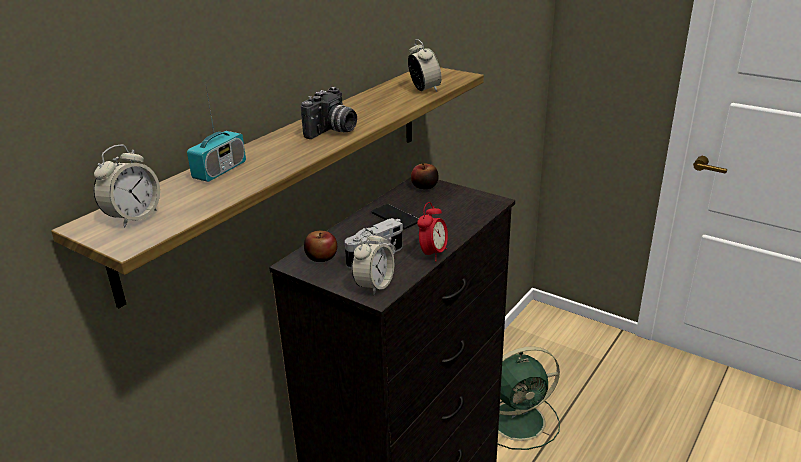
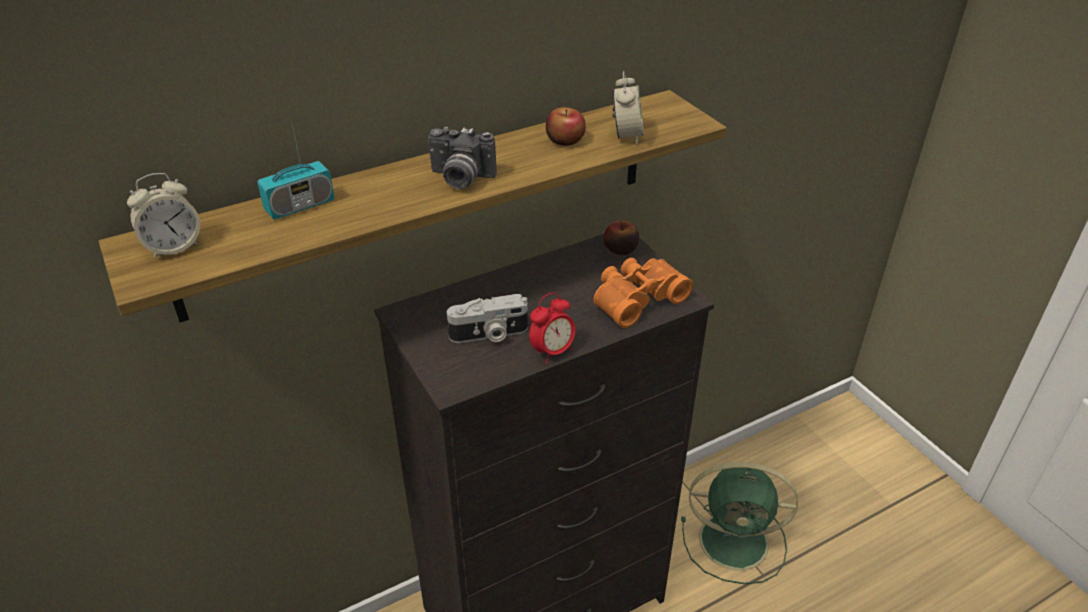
camera: 25 degrees right, 10 degrees up
camera [301,86,357,139] -> camera turned 45 degrees clockwise [428,127,497,189]
apple [304,231,337,262] -> apple moved to [546,107,586,146]
alarm clock [351,230,394,295] -> none
phone [372,204,418,229] -> none
none -> orange binoculars [594,258,693,328]

